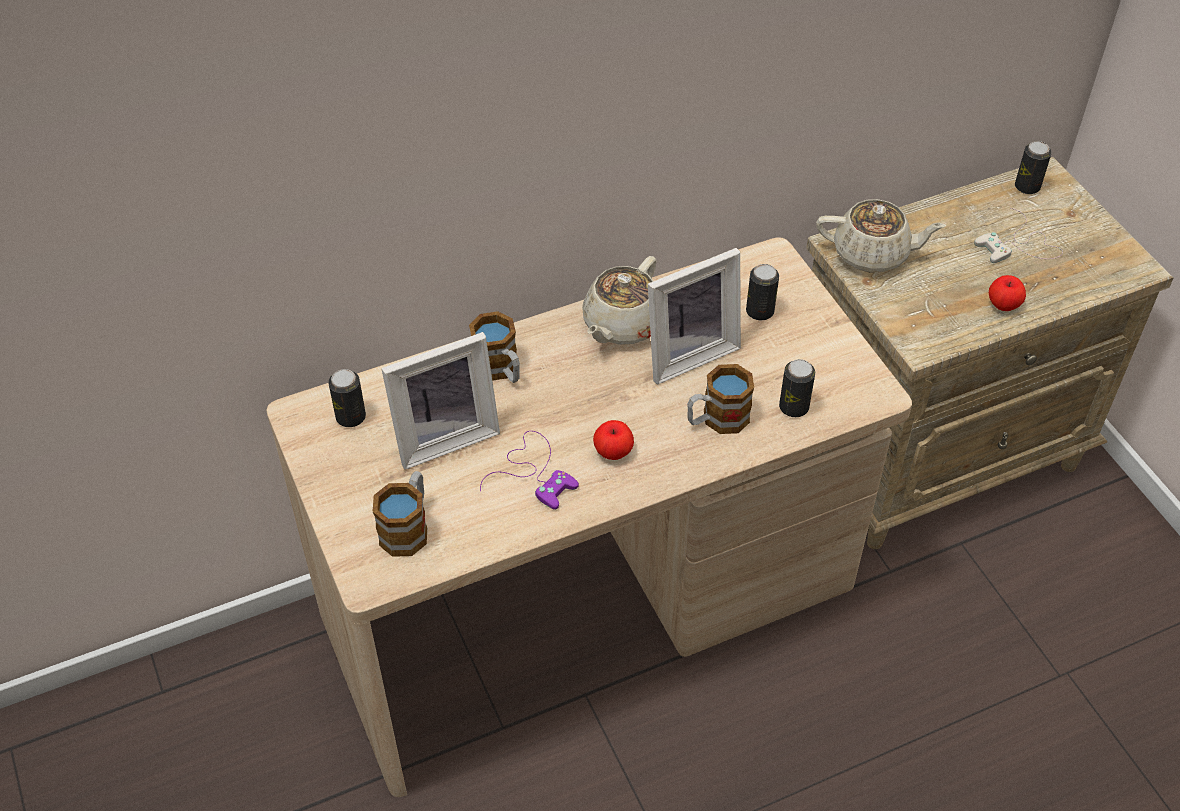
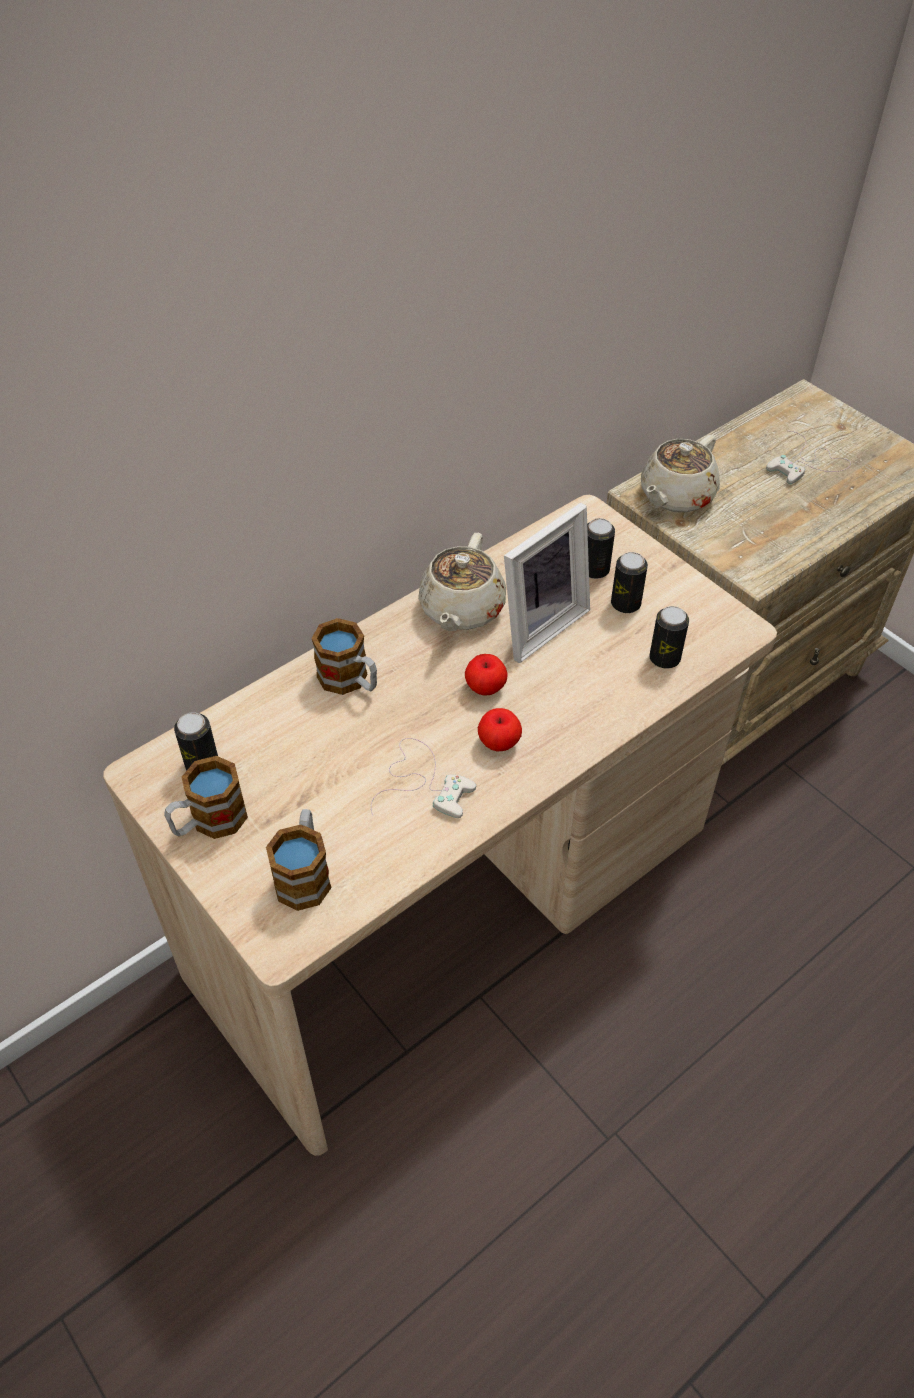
camera: 15 degrees left, 0 degrees up
picture frame [381,332,500,470] -> none
purple game controller [480,431,579,510] -> white game controller [371,738,476,818]
mug [687,364,754,434] -> mug moved to [164,756,248,839]
beige teapot [816,199,946,273] -> beige teapot turned 135 degrees clockwise [641,435,720,513]
apple [989,275,1026,311] -> apple moved to [465,654,507,695]
can [1015,141,1052,194] -> can moved to [611,552,648,613]

